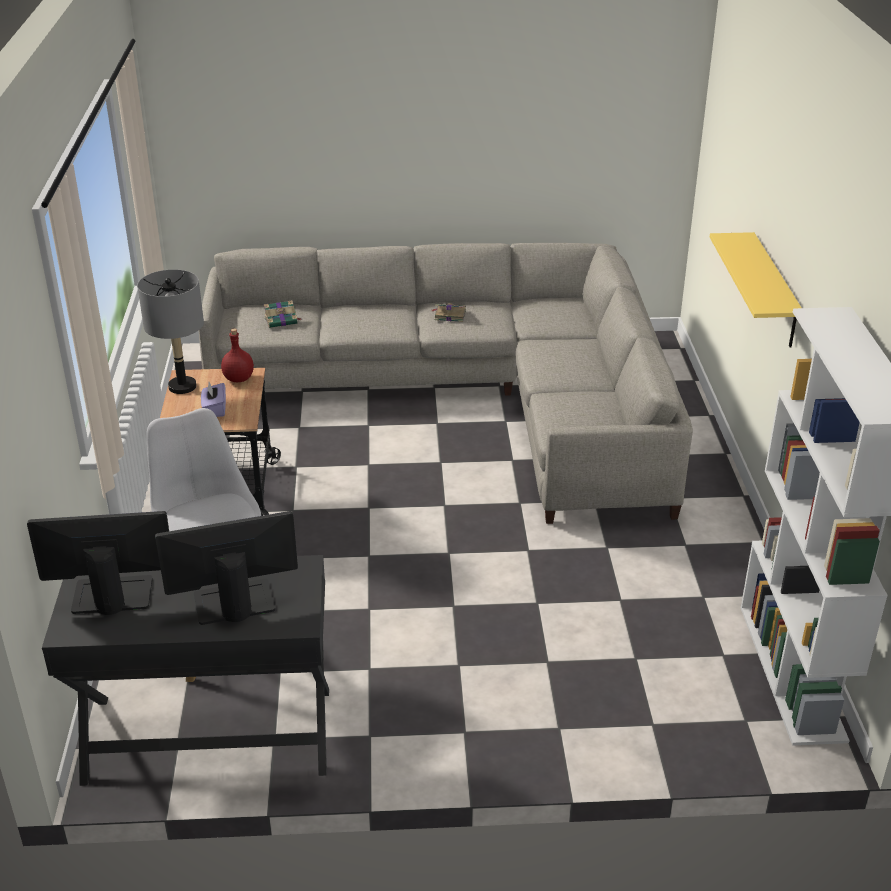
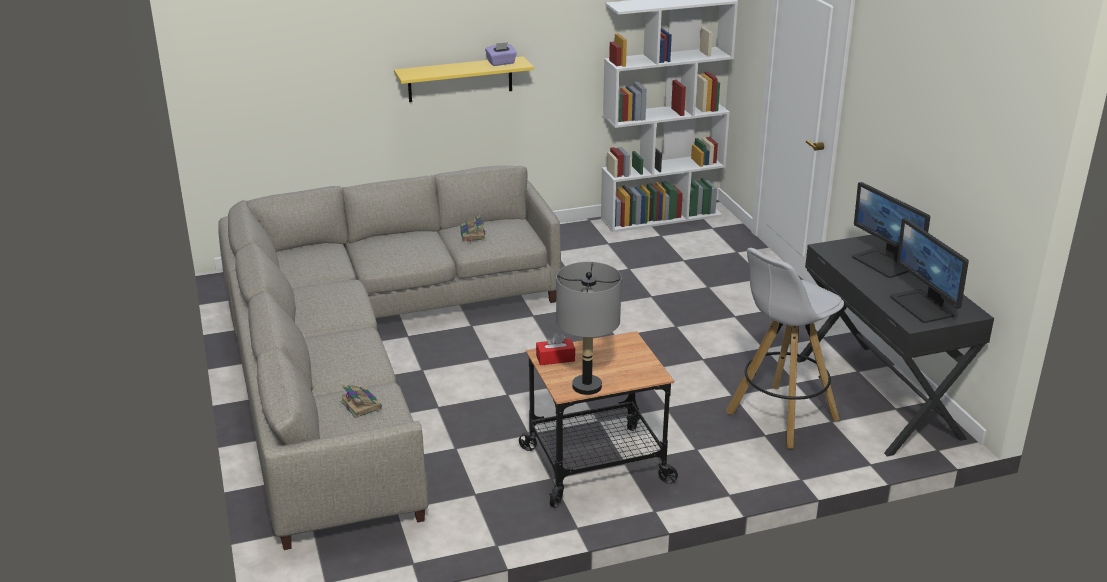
camera: 105 degrees left, 5 degrees down
purple tissue box [201,382,226,417] -> purple tissue box moved to [485,42,517,66]
red bottle [221,329,254,382] -> red tissue box [536,333,575,365]
book [432,303,466,322] -> book moved to [460,215,486,242]

